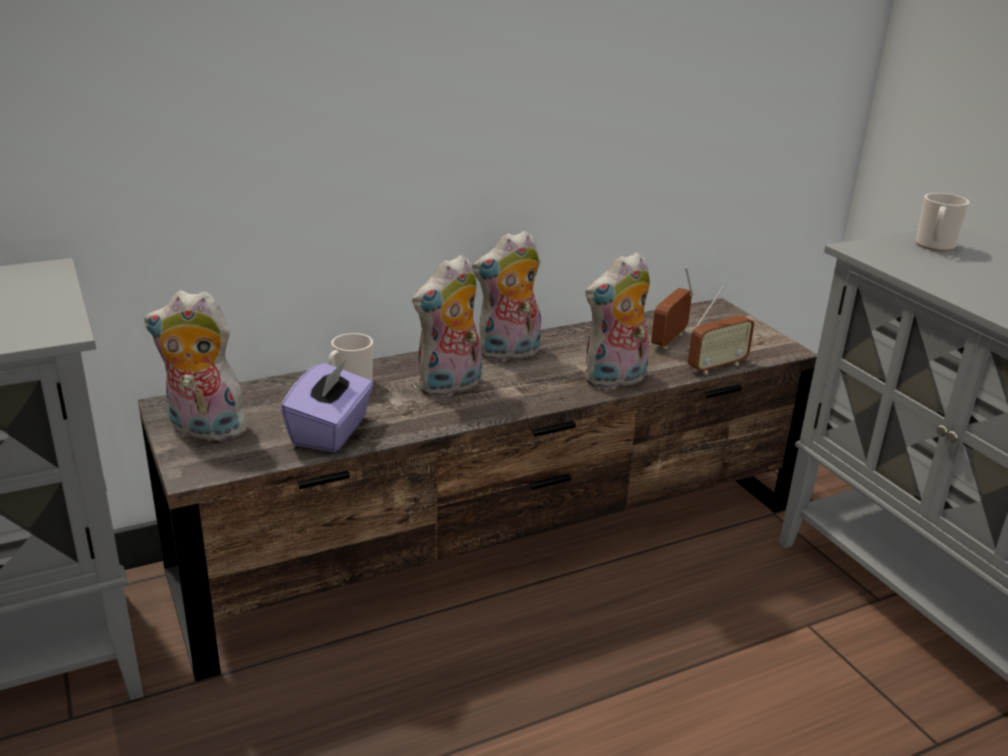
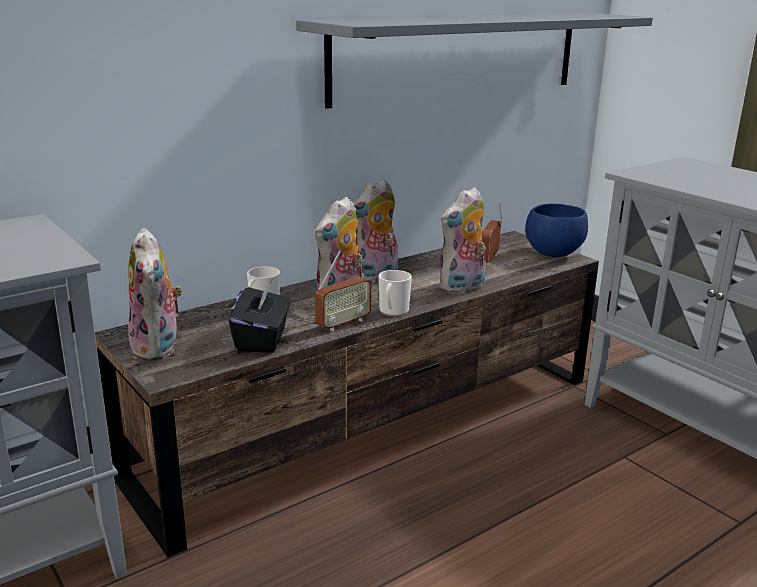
camera: 10 degrees left, 5 degrees down
plush toy [144,290,253,445] -> plush toy turned 105 degrees counterclockwise [128,228,182,361]
purple tissue box [281,359,373,452] -> black tissue box [229,279,290,353]
radio [688,285,755,374] -> radio moved to [315,251,372,332]
mug [916,193,970,252] -> mug moved to [379,270,412,316]
none -> grey shelf [296,13,653,109]
none -> blue bowl [525,204,588,257]

